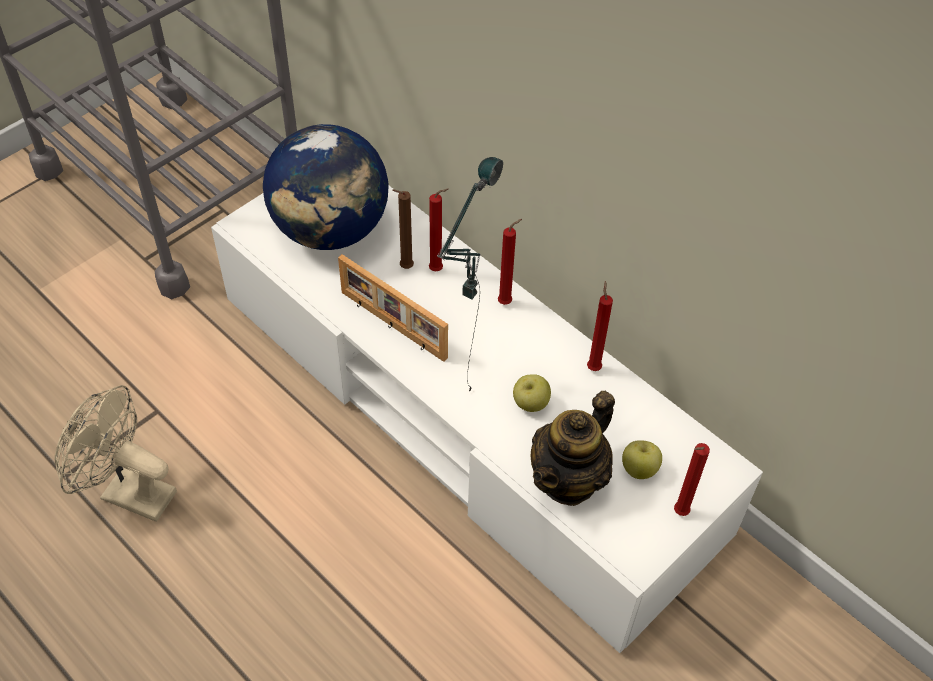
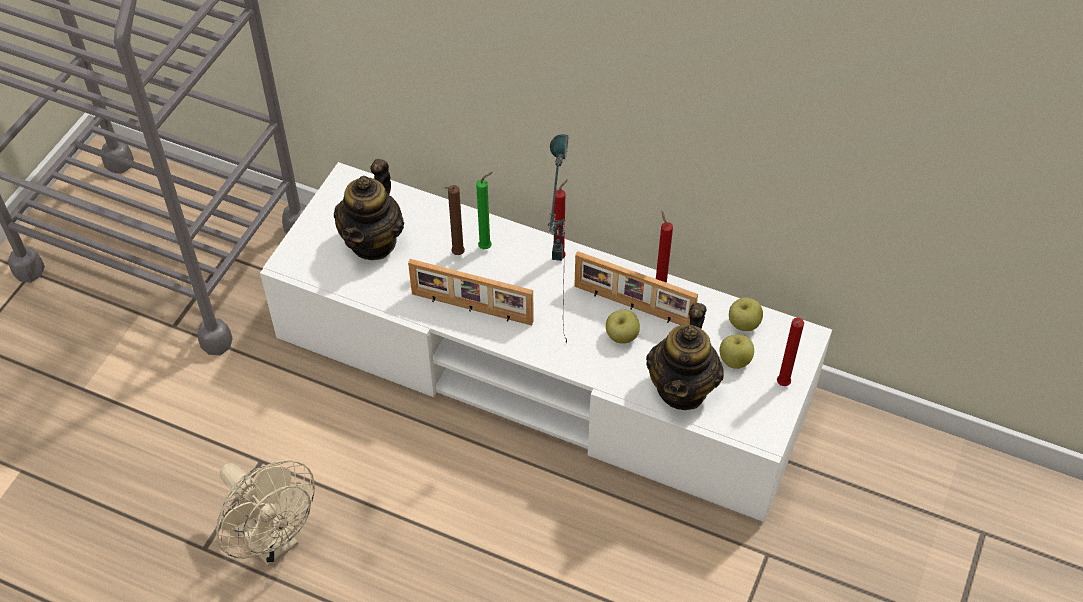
camera: 20 degrees left, 0 degrees up
beige fan [54,385,177,522] -> beige fan turned 135 degrees counterclockwise [216,460,315,566]
globe [263,124,388,250] -> teapot [334,159,404,260]
red candle [429,189,449,271] -> green candle [476,172,493,249]
none -> picture frame [574,251,698,325]
none -> apple [729,297,763,331]

